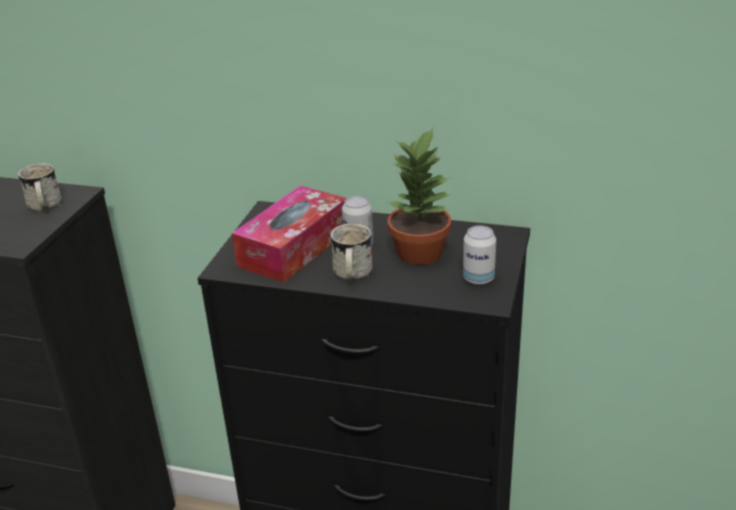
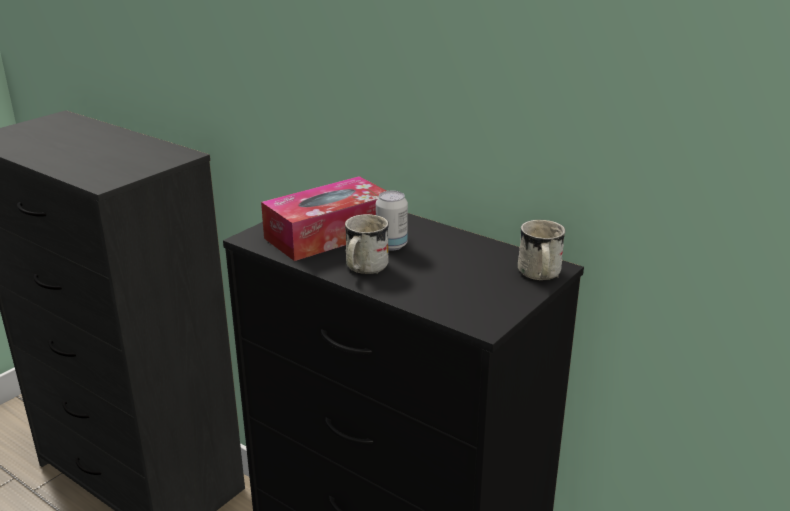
camera: 20 degrees right, 5 degrees down
white mug [18,163,62,211] -> white mug moved to [518,220,566,280]
potted plant [388,128,451,265] -> none
can [463,225,496,285] -> none

